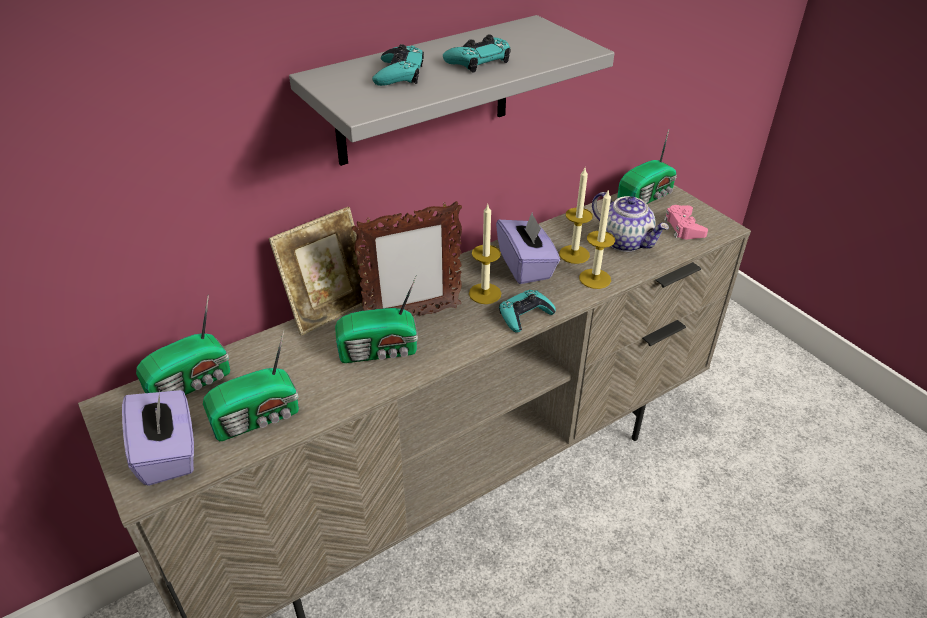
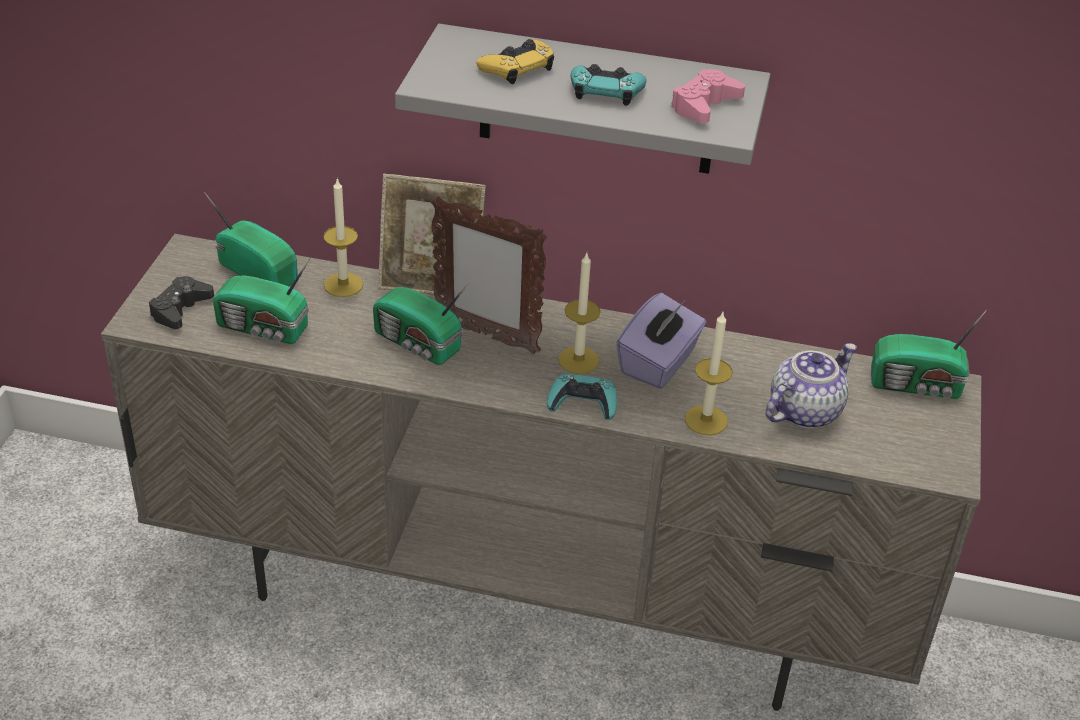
camera: 45 degrees right, 0 degrees up
purple tissue box [122,390,194,486] -> black game controller [149,276,214,329]
radio [136,295,230,395] -> radio turned 150 degrees counterclockwise [204,192,298,286]
turquoise game controller [372,44,424,86] -> yellow game controller [476,39,554,84]
candle [559,168,593,264] -> candle moved to [323,178,363,297]
teapot [592,192,669,252] -> teapot turned 135 degrees counterclockwise [766,343,857,428]
pink game controller [664,205,708,239] -> pink game controller moved to [670,69,745,123]

